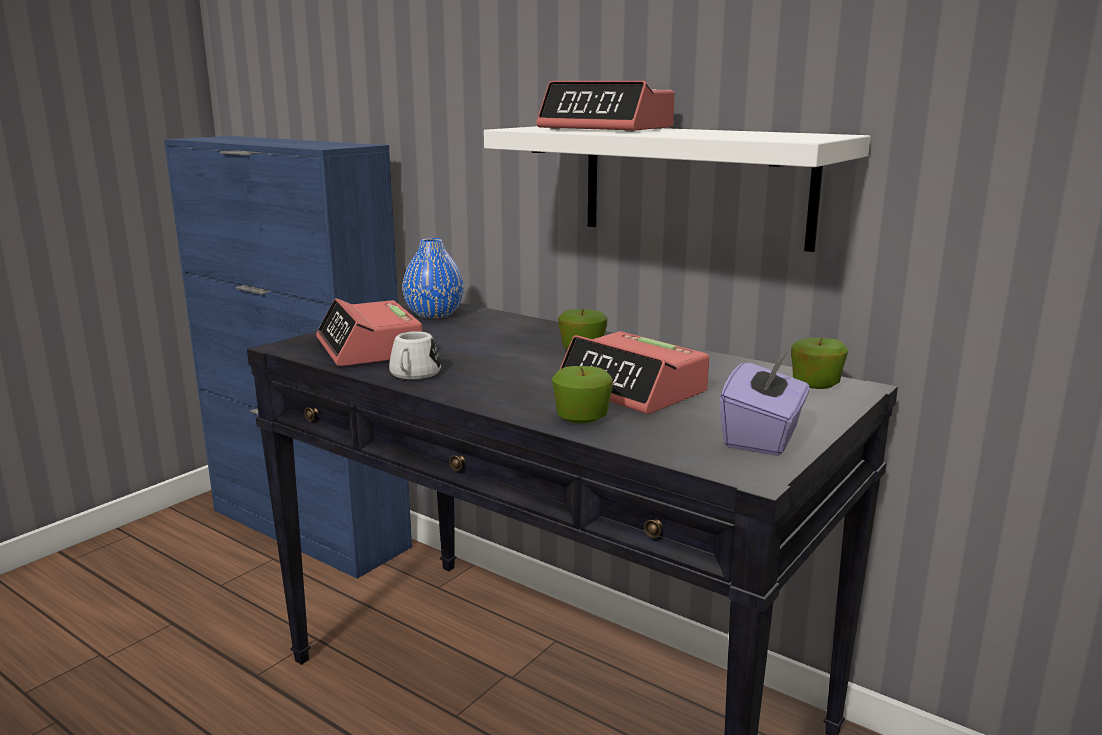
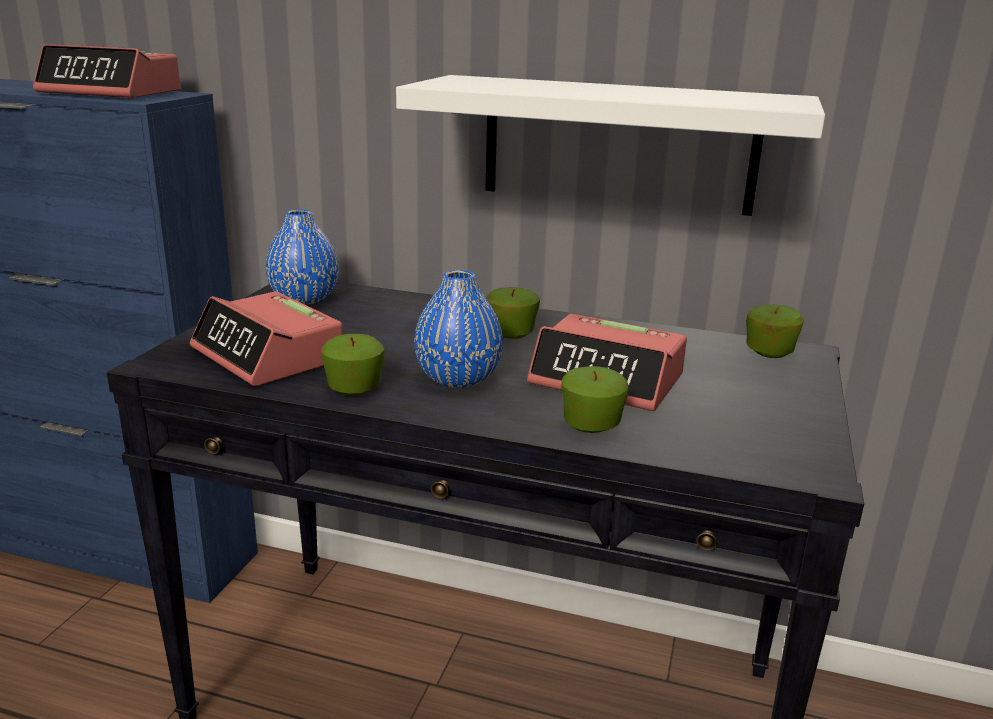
camera: 20 degrees left, 5 degrees up
white mug [389,331,441,379] -> apple [321,334,385,396]
alarm clock [536,81,675,132] -> alarm clock moved to [33,44,181,98]
purple tissue box [720,352,809,456] -> none
none -> blue vase [414,270,503,388]

